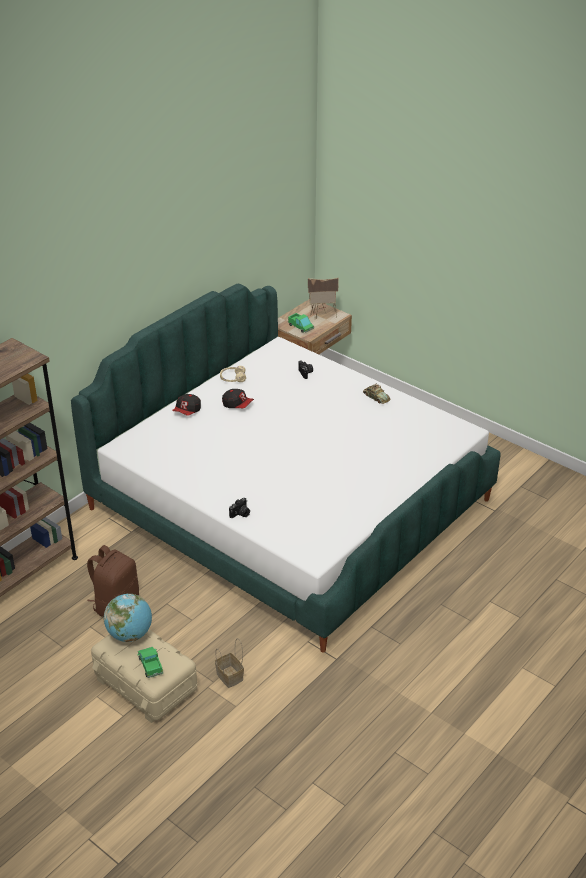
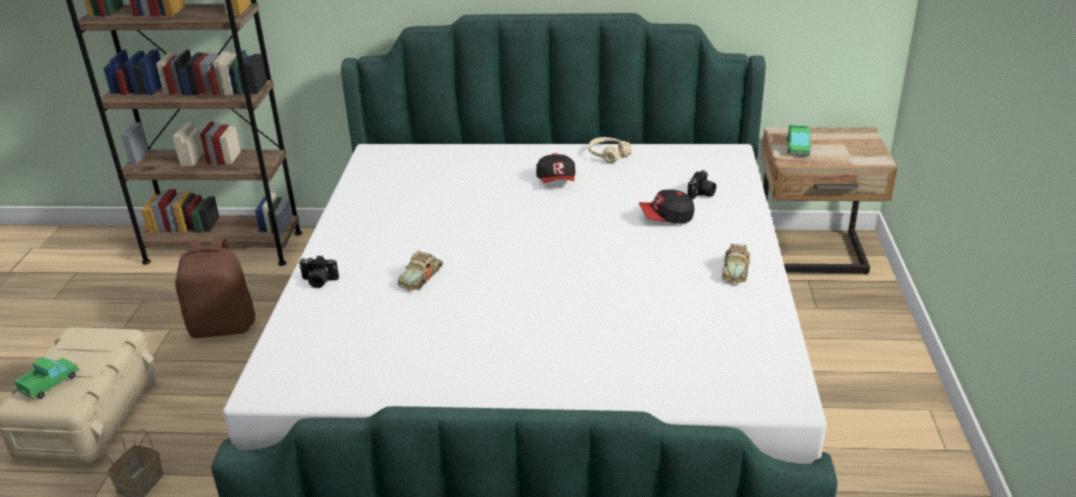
camera: 55 degrees right, 5 degrees down
globe [104,594,152,642] -> none
cap [172,394,201,416] -> cap moved to [639,189,694,224]
toy house [308,278,338,319] -> none
none -> toy car [397,251,443,290]

